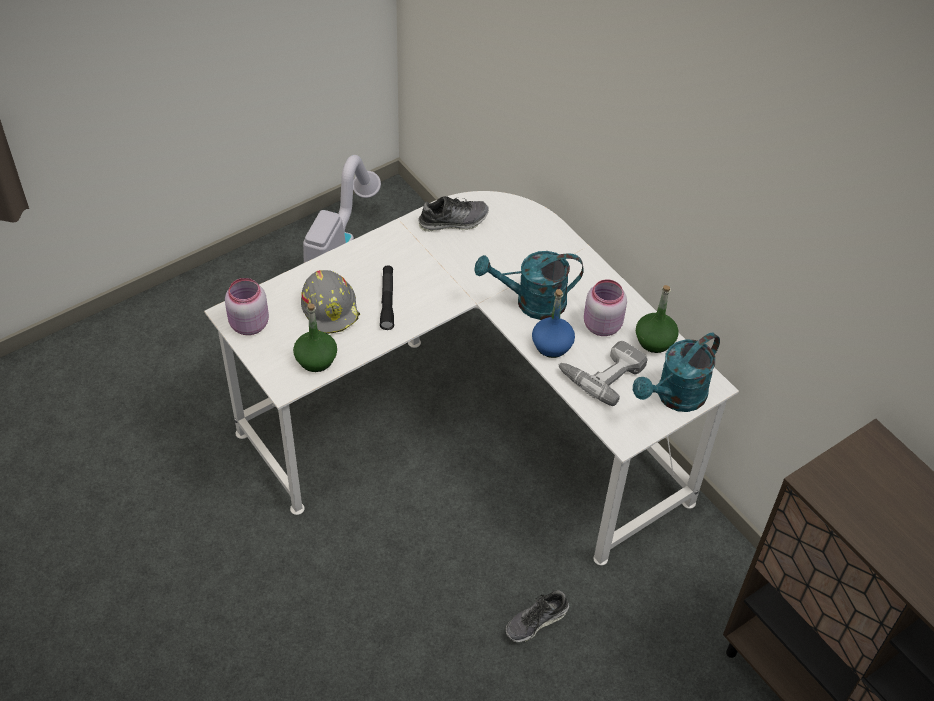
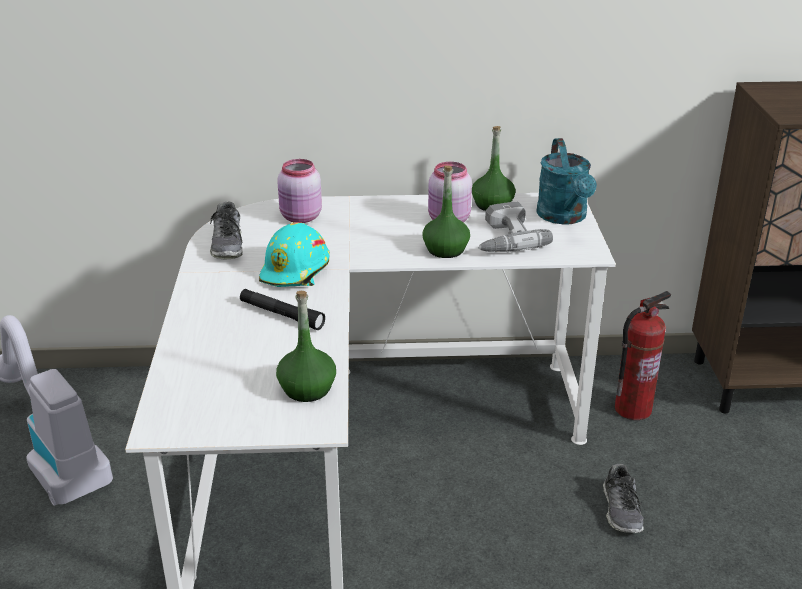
camera: 55 degrees left, 20 degrees down
pink jar [225,278,269,335] -> pink jar moved to [278,159,322,223]
grey hard hat [301,270,360,334] -> none
shoe [418,196,489,232] -> shoe turned 150 degrees clockwise [210,202,243,259]
turquoise watering can [474,251,584,320] -> none
blue bottle [532,289,575,358] -> green bottle [423,165,470,258]
none -> turquoise hard hat [259,222,330,287]
none -> fire extinguisher [615,291,671,420]

